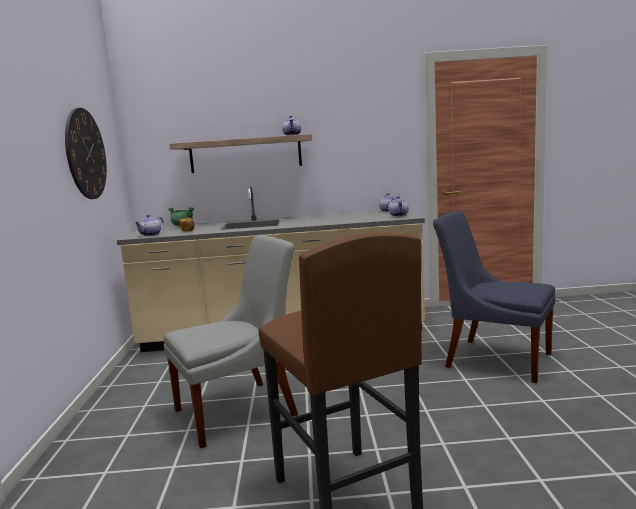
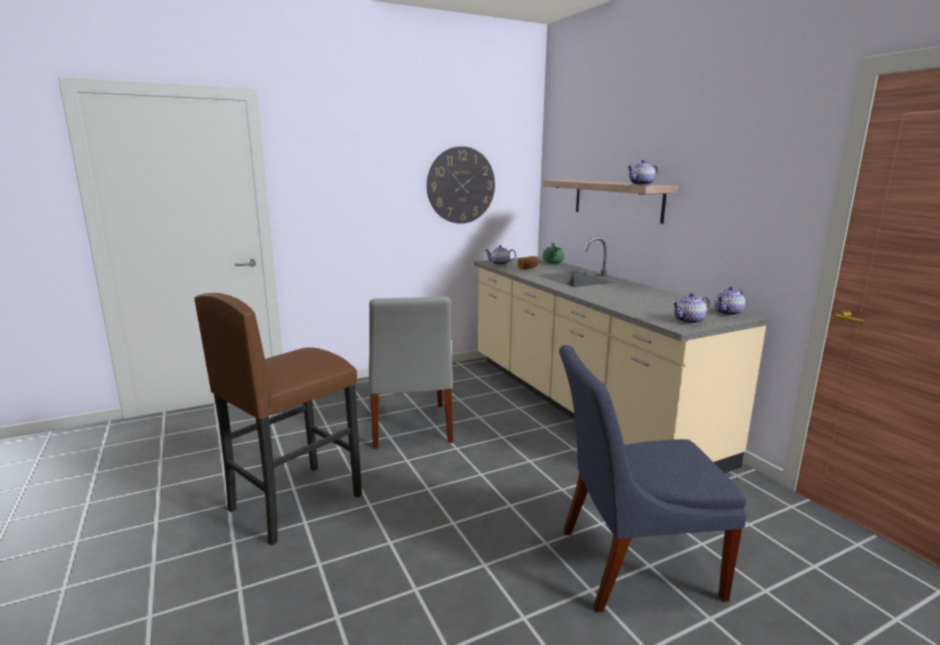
camera: 65 degrees right, 5 degrees up
grey chair [163,235,298,448] -> grey chair turned 45 degrees clockwise [369,296,453,449]
blue chair [433,211,555,383] -> blue chair turned 105 degrees counterclockwise [559,345,747,612]

